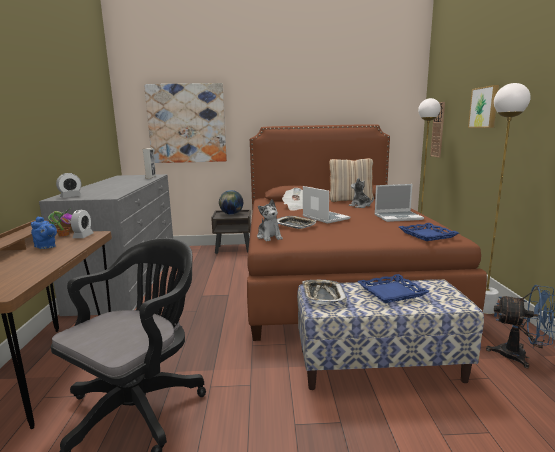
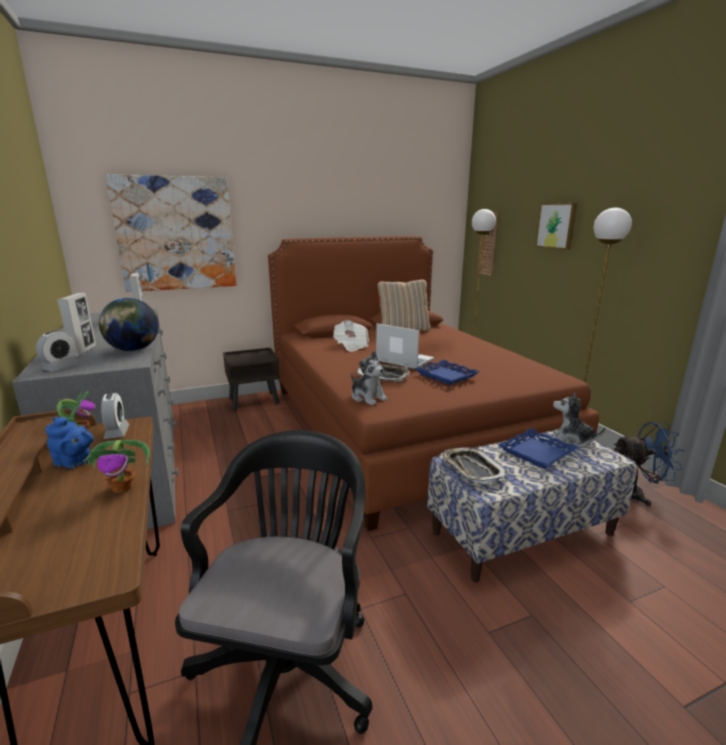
camera: 20 degrees left, 5 degrees up
globe [219,190,243,215] -> globe moved to [99,298,159,351]
plush toy [349,178,374,208] -> plush toy moved to [552,393,606,448]
laptop [374,184,424,222] -> none
blue tray [399,223,459,241] -> blue tray moved to [415,360,479,385]
none -> picture frame [57,293,96,357]
none -> potted plant [82,440,150,493]

